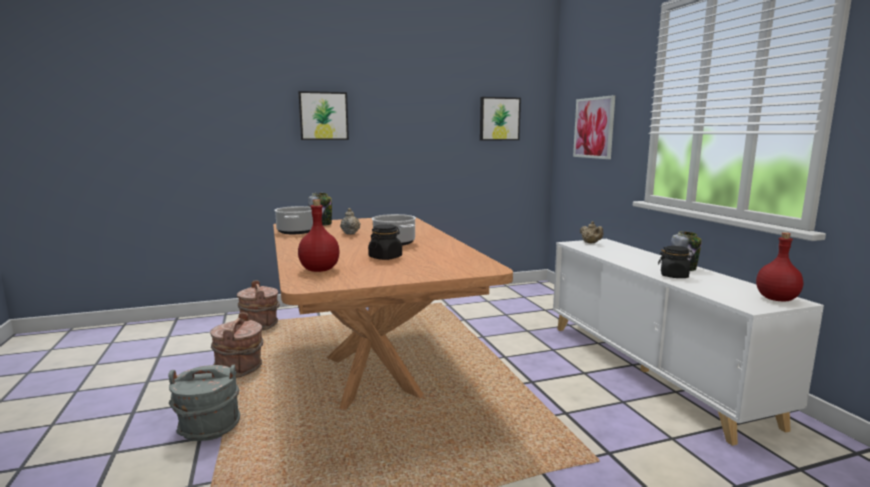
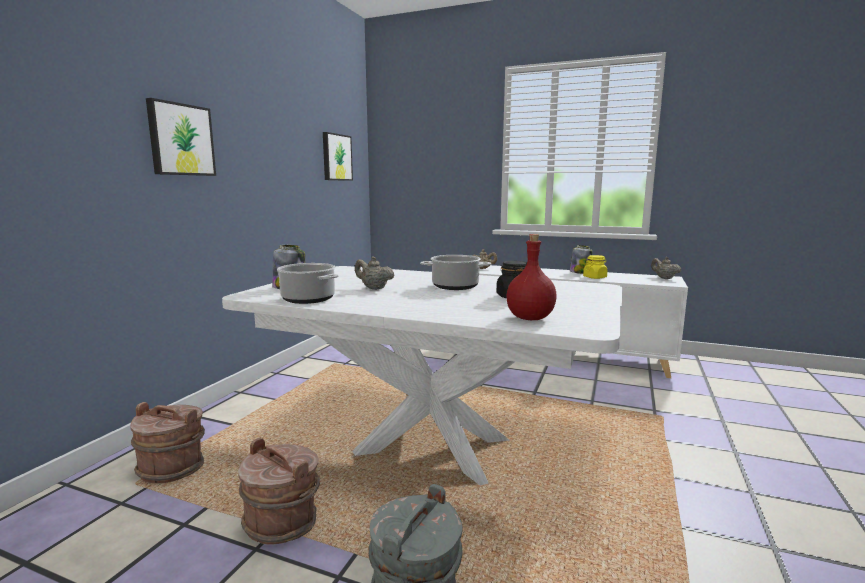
camera: 50 degrees left, 0 degrees up
brown dining table [273,217,513,410] -> white dining table [222,266,623,486]
picture [573,95,615,159] -> none
black jar [658,246,695,278] -> yellow jar [583,255,608,279]
red bottle [756,232,803,302] -> beige teapot [651,257,681,279]

